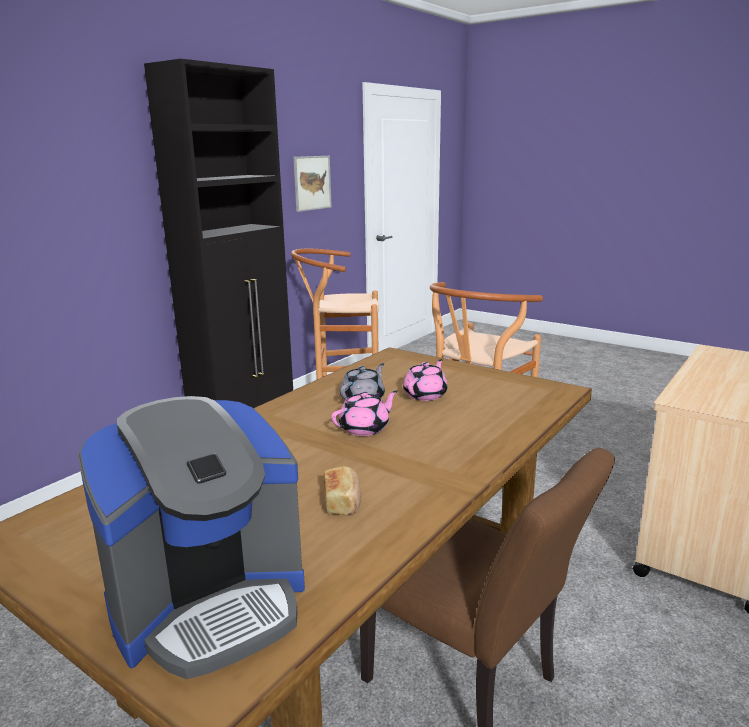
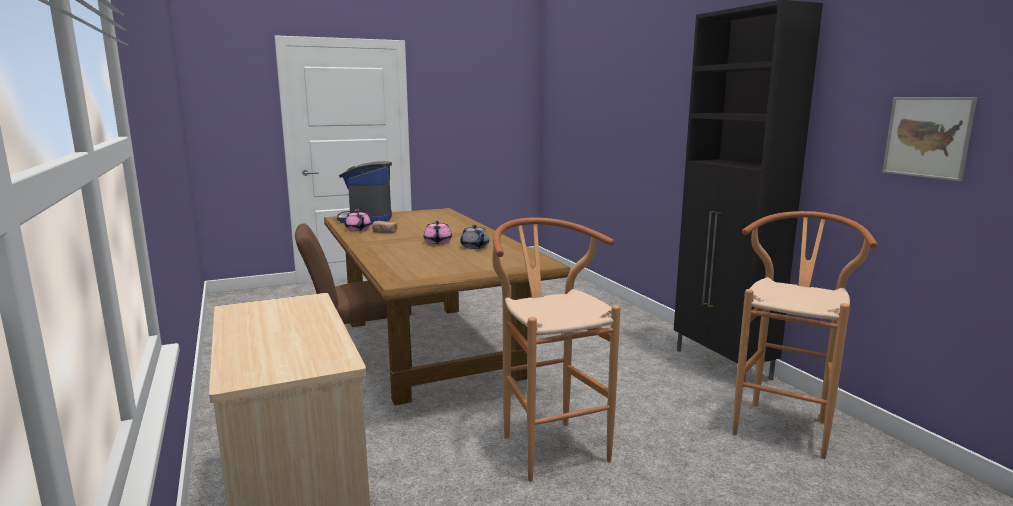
camera: 120 degrees right, 5 degrees down
pink teapot [403,359,448,401] -> pink teapot moved to [345,209,371,231]

